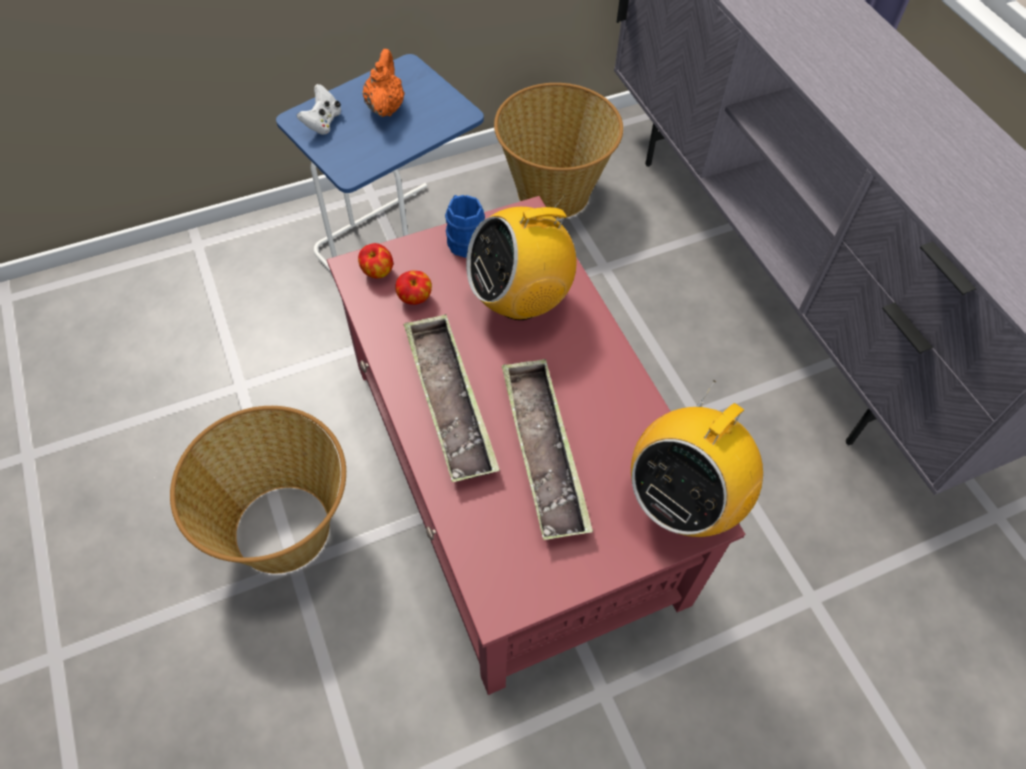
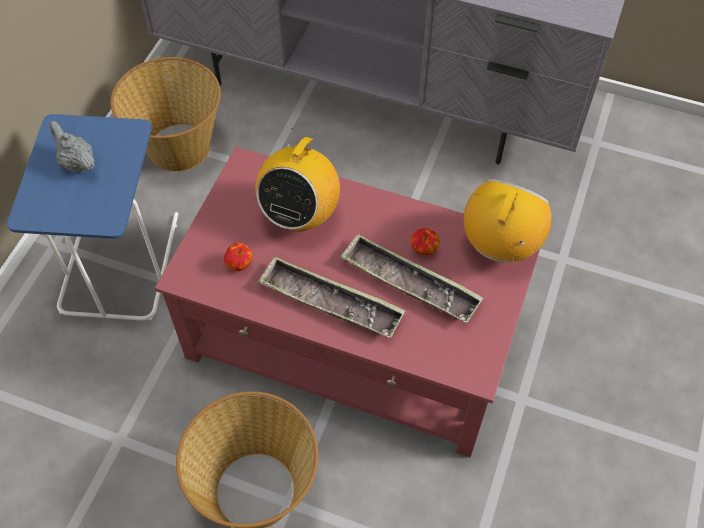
camera: 45 degrees left, 0 degrees up
white game controller [297,84,341,135] -> none
apple [358,243,393,279] -> apple moved to [411,228,440,255]
orange teapot [362,49,405,117] -> grey teapot [50,121,95,172]
blue mug [445,195,485,258] -> none
radio [631,380,763,537] -> radio turned 150 degrees counterclockwise [464,179,551,263]

